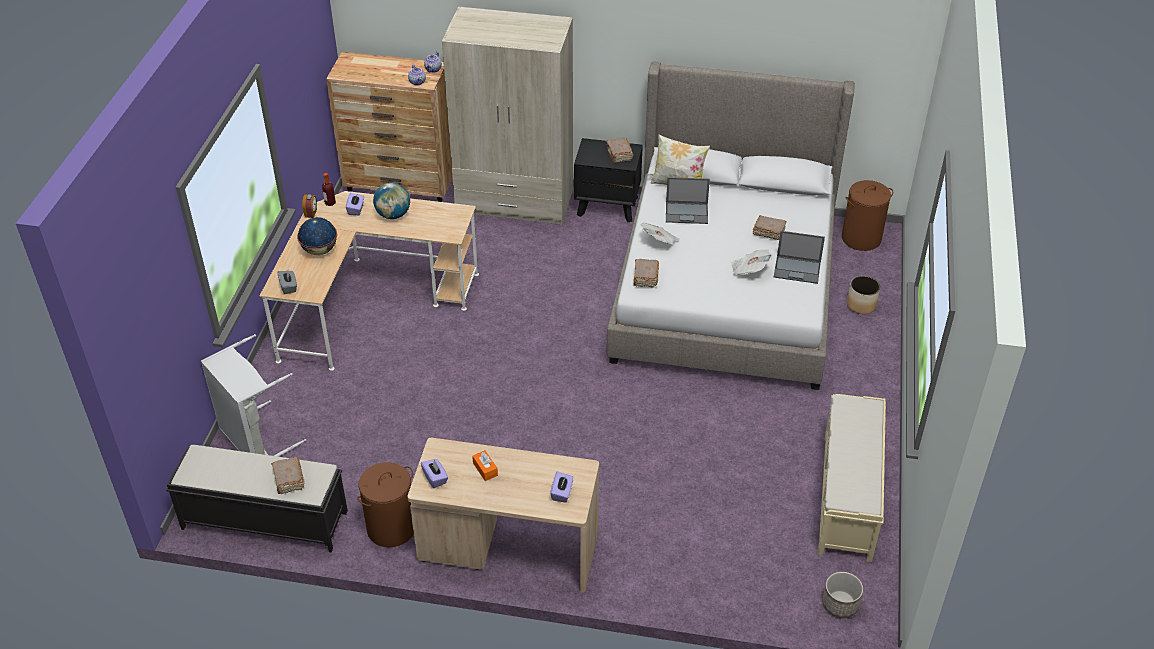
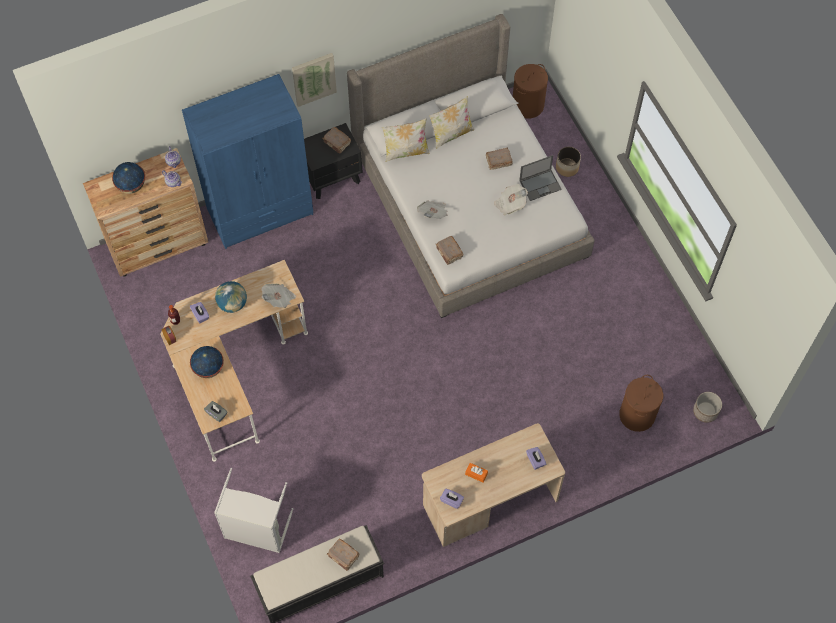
camera: 35 degrees left, 20 degrees up
brown laundry basket [357,462,414,547] -> brown laundry basket moved to [619,375,663,432]
beige wardrobe [442,7,573,225] -> blue wardrobe [182,74,313,249]
laptop [666,177,710,224] -> none
beige bench [817,394,886,562] -> none
none -> globe [112,162,145,194]
none -> newspaper [261,284,296,308]
none -> picture [292,53,337,107]
none -> pillow [429,96,474,149]

